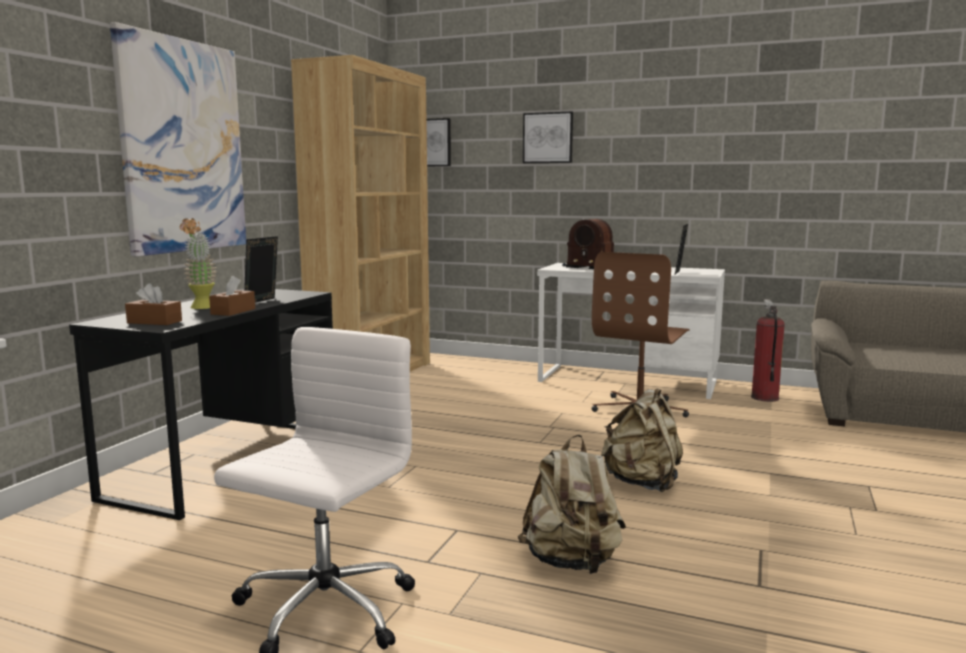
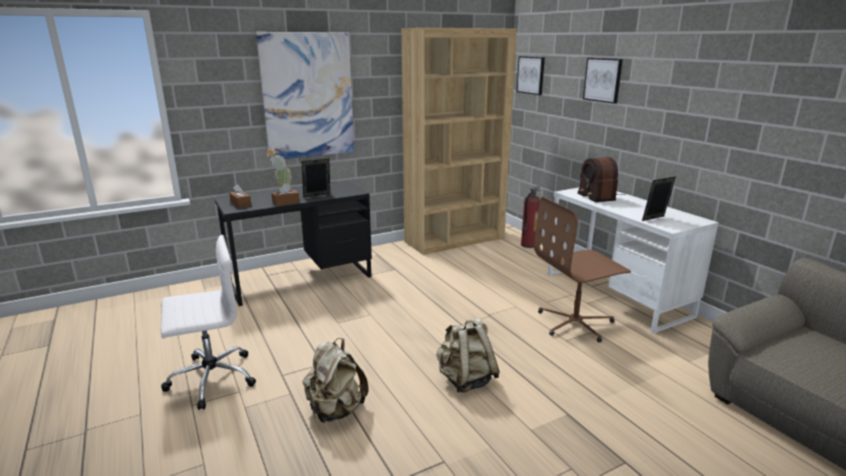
camera: 40 degrees right, 10 degrees up
fire extinguisher [751,299,785,402] -> fire extinguisher moved to [521,185,541,248]

